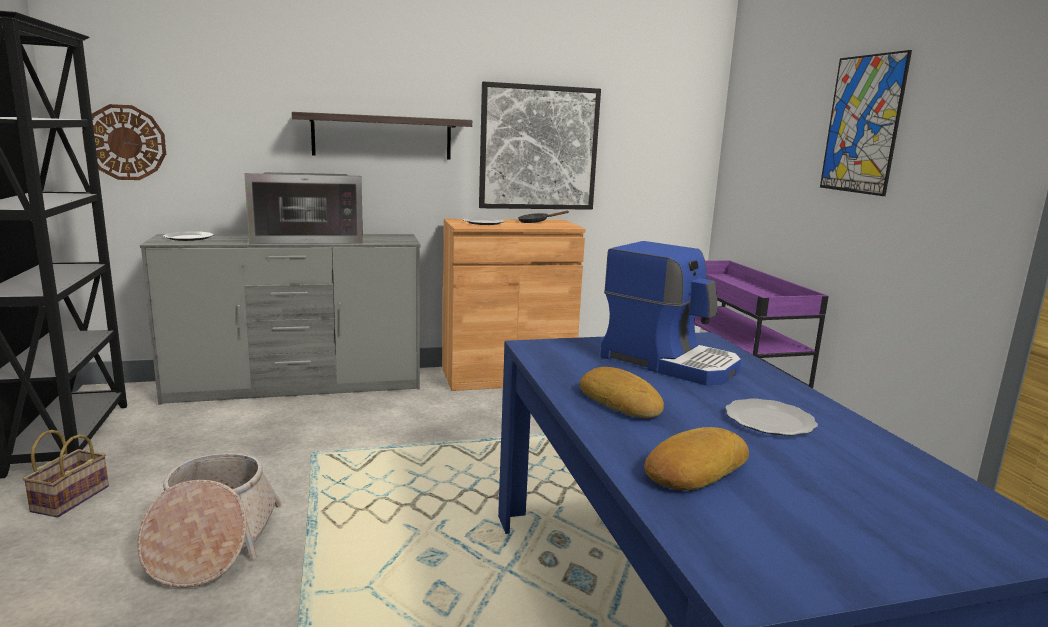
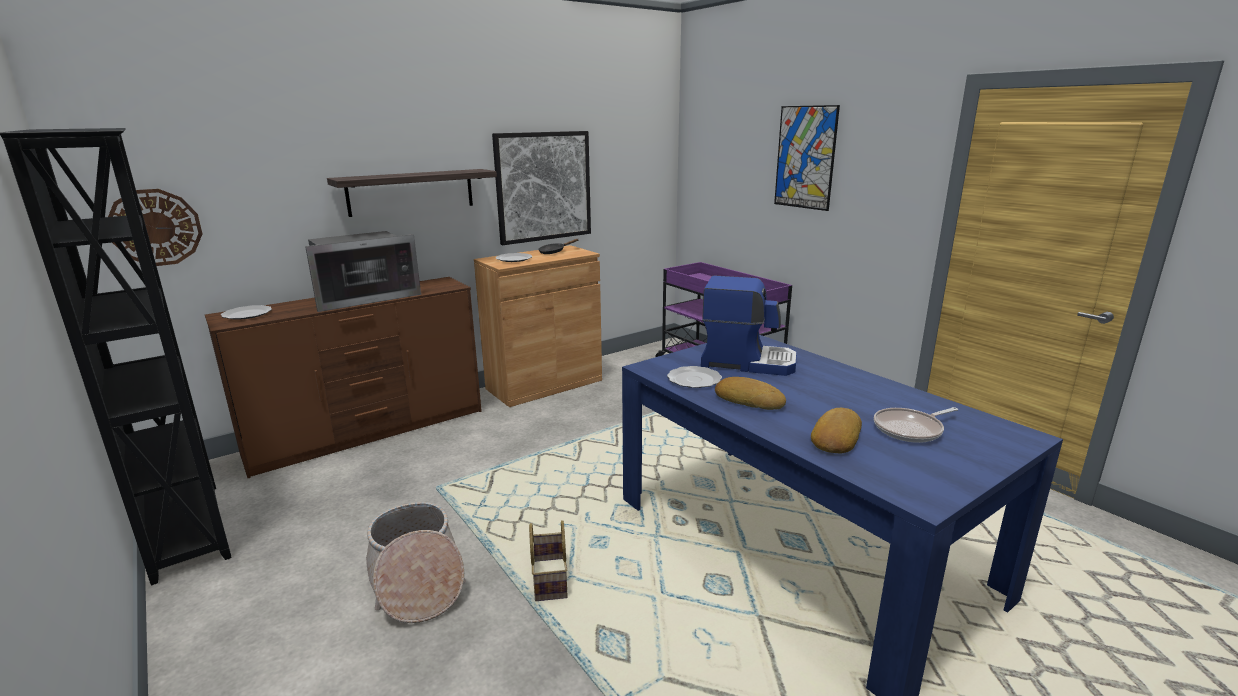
camera: 20 degrees left, 5 degrees up
basket [23,430,109,517] -> basket moved to [529,520,568,601]
grey dresser [140,234,421,405] -> brown dresser [205,277,482,478]
plate [725,398,818,436] -> plate moved to [667,366,722,388]
none -> frying pan [874,407,958,443]

